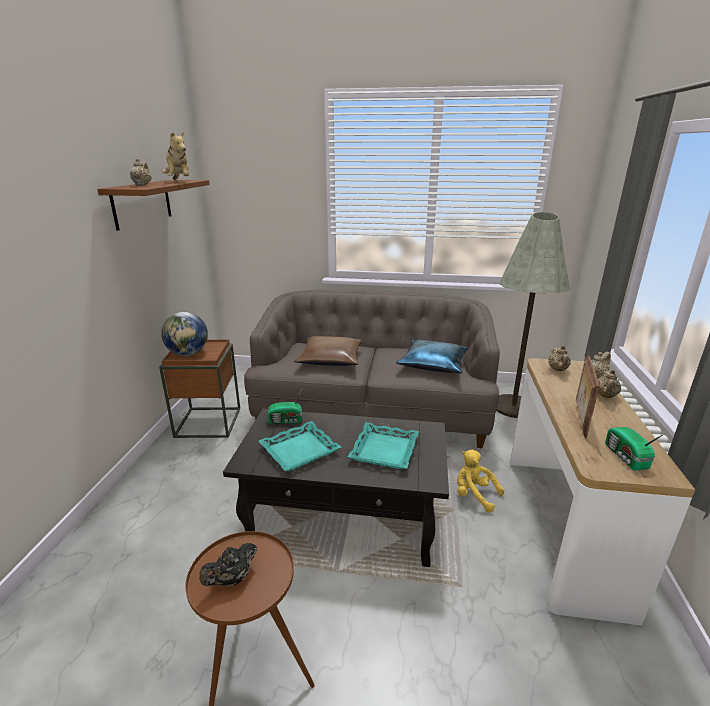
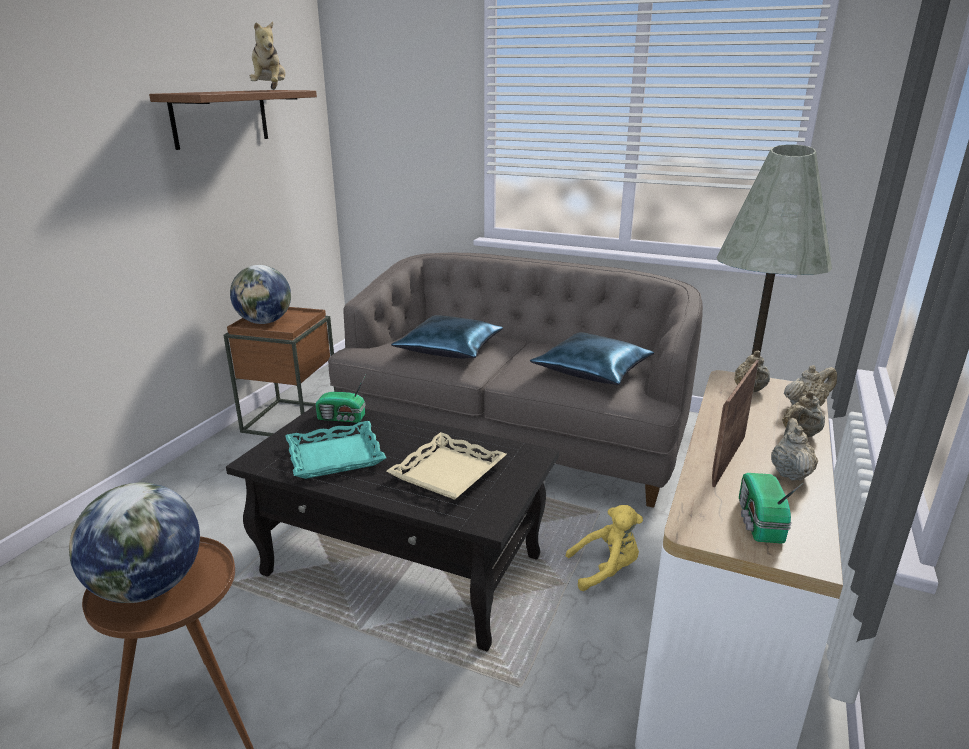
camera: 15 degrees right, 0 degrees up
beige teapot [130,158,152,185] -> beige teapot moved to [771,418,818,481]
black teapot [199,543,257,586] -> globe [69,483,200,603]
brown pillow [294,336,362,366] -> blue pillow [391,315,503,359]
turquoise tray [348,422,419,469] -> beige tray [386,432,507,500]
yellow plush toy [457,450,504,512] -> yellow plush toy turned 120 degrees clockwise [566,505,643,591]

